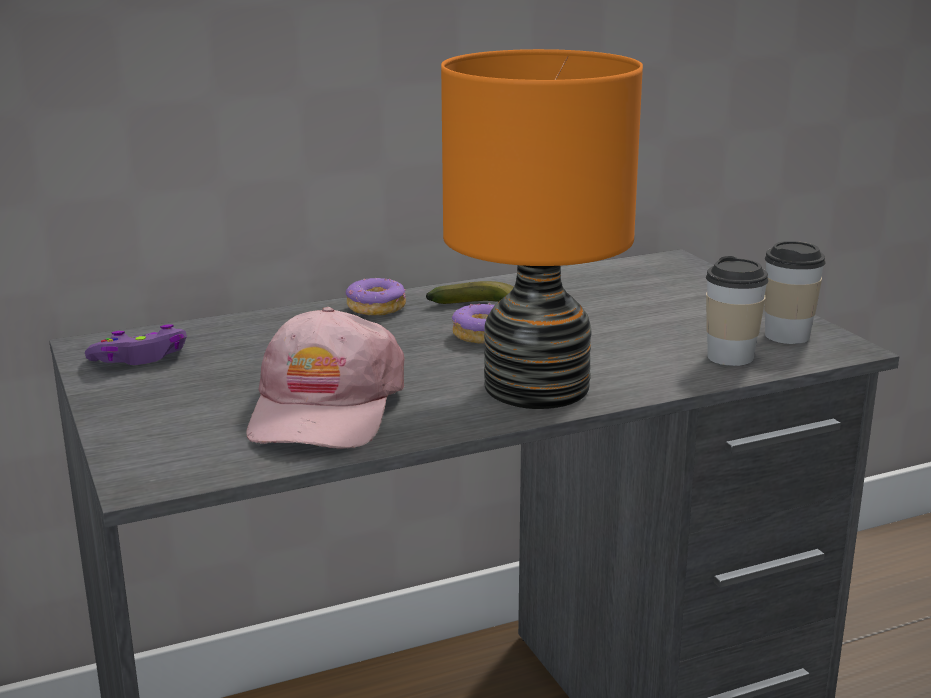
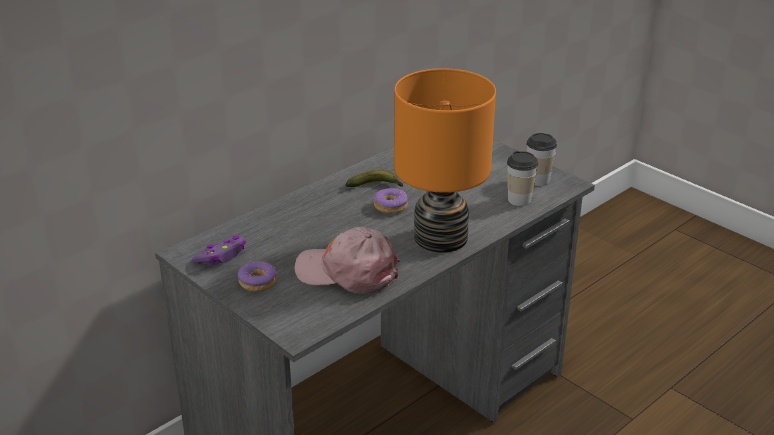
camera: 20 degrees left, 10 degrees up
pink cap [246,307,405,449] -> pink cap turned 120 degrees clockwise [295,227,400,294]
donut [346,278,406,315] -> donut moved to [238,261,278,292]

